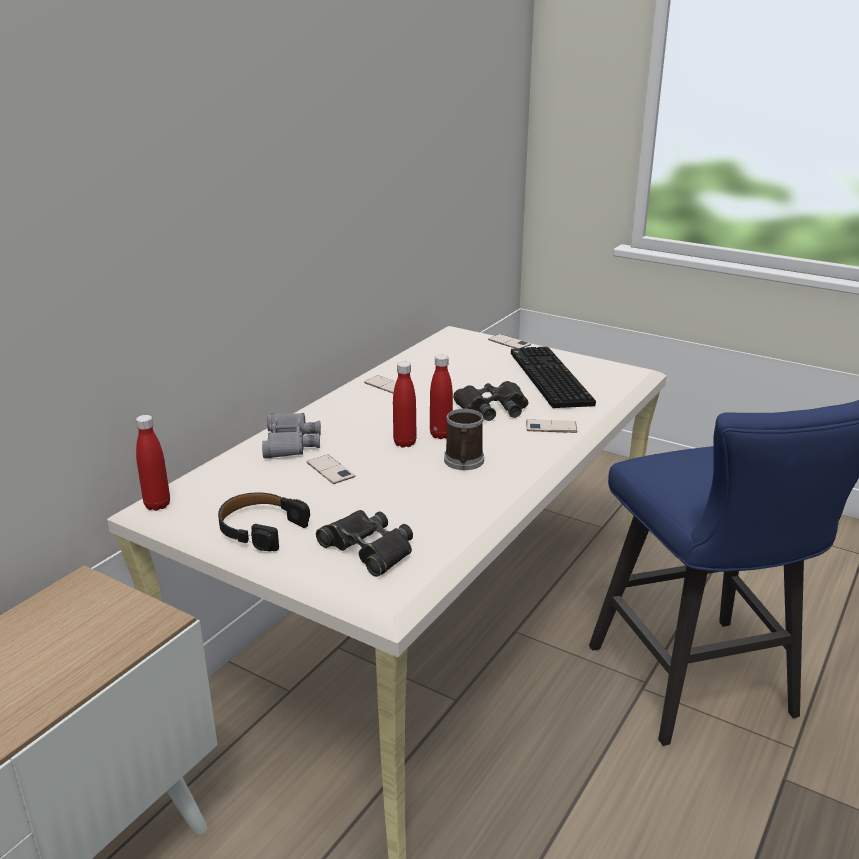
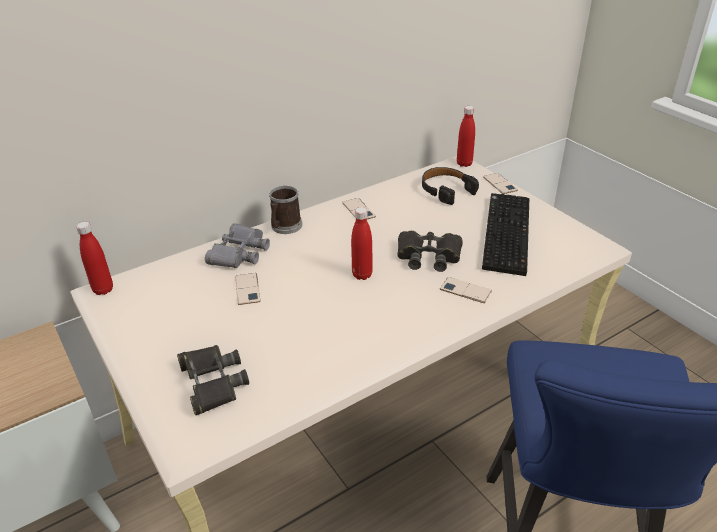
camera: 25 degrees right, 10 degrees up
black headphones [218,492,310,551] -> black headphones moved to [422,167,479,205]
red bottle [393,362,417,448] -> red bottle moved to [457,106,475,167]
mug [444,409,484,470] -> mug moved to [269,186,302,234]

